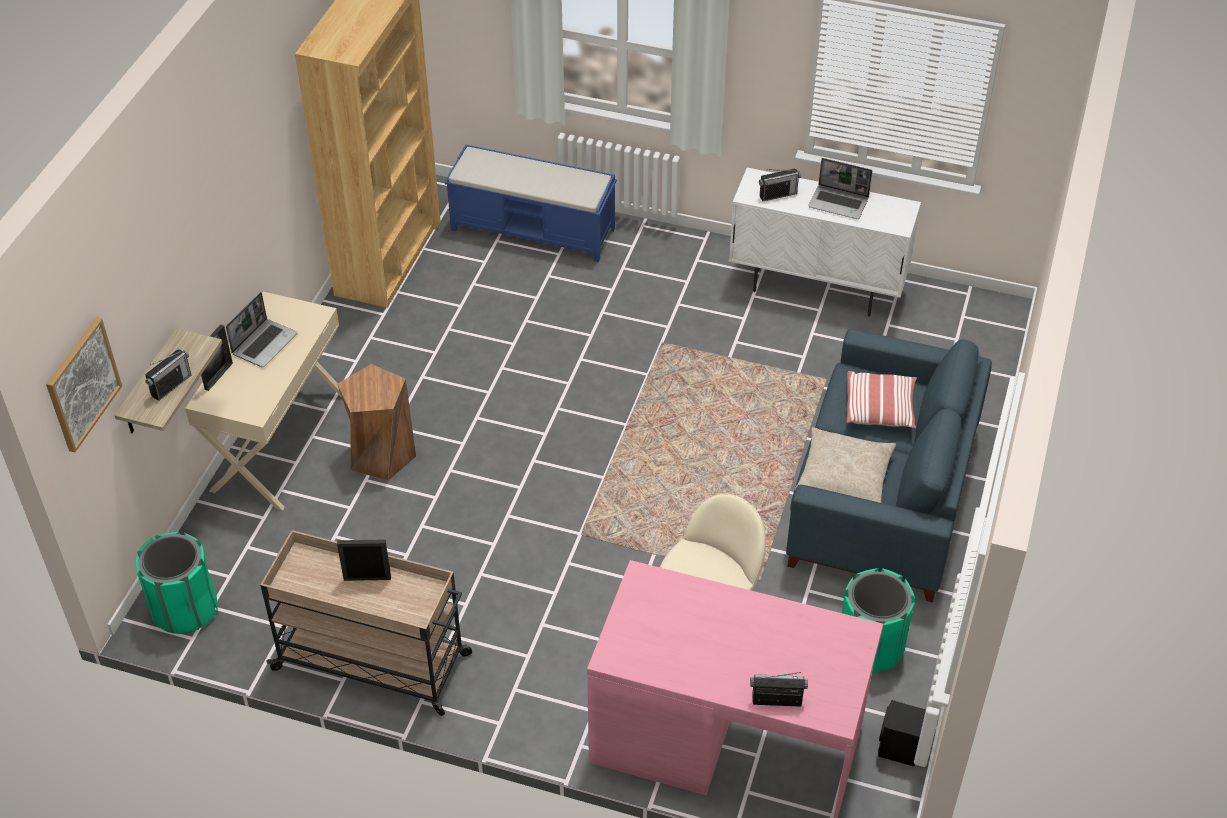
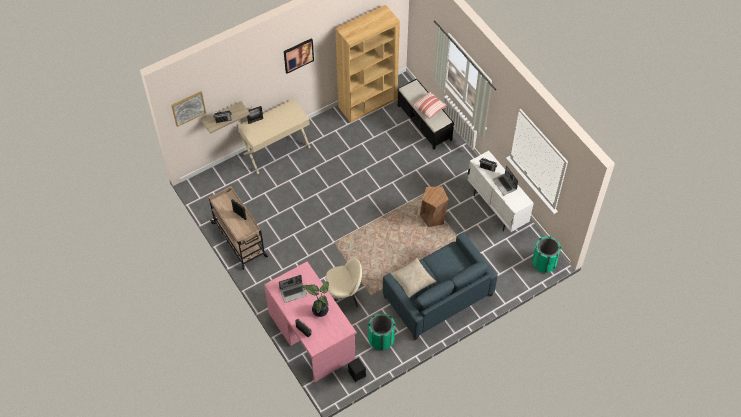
camera: 40 degrees right, 10 degrees up
green trash can [136,532,218,634] -> green trash can moved to [532,236,561,273]
laptop [226,292,297,367] -> laptop moved to [279,275,307,303]
brown stool [337,364,416,481] -> brown stool moved to [420,187,449,227]
blue bench [445,144,617,262] -> black bench [397,79,455,150]
pillow [846,371,917,428] -> pillow moved to [412,91,447,120]
none -> picture [284,38,314,74]
none -> potted plant [300,281,329,317]

